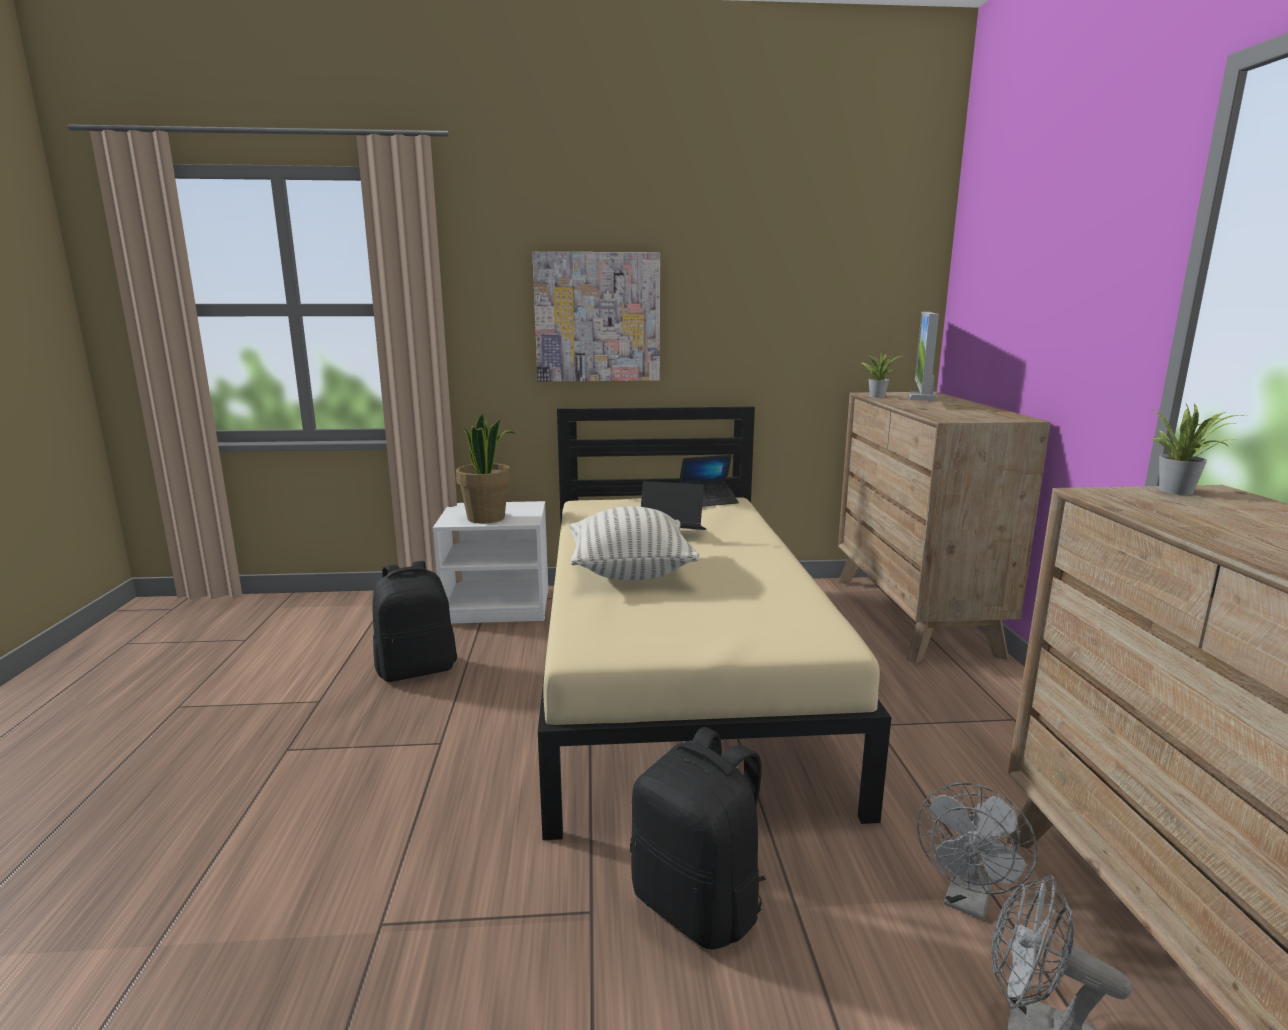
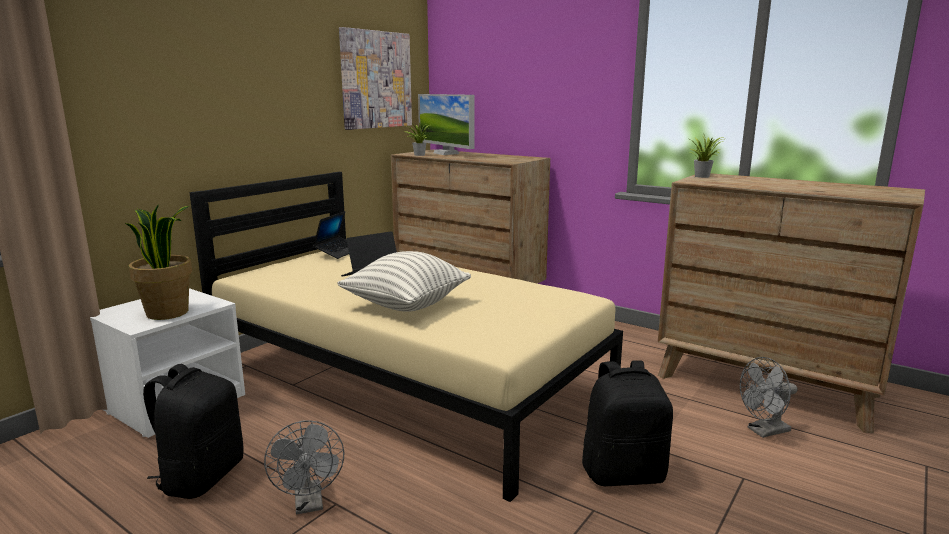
camera: 50 degrees left, 0 degrees up
picture [532,252,660,382] -> picture moved to [339,27,412,130]
grey fan [917,782,1038,920] -> grey fan moved to [264,420,344,514]

